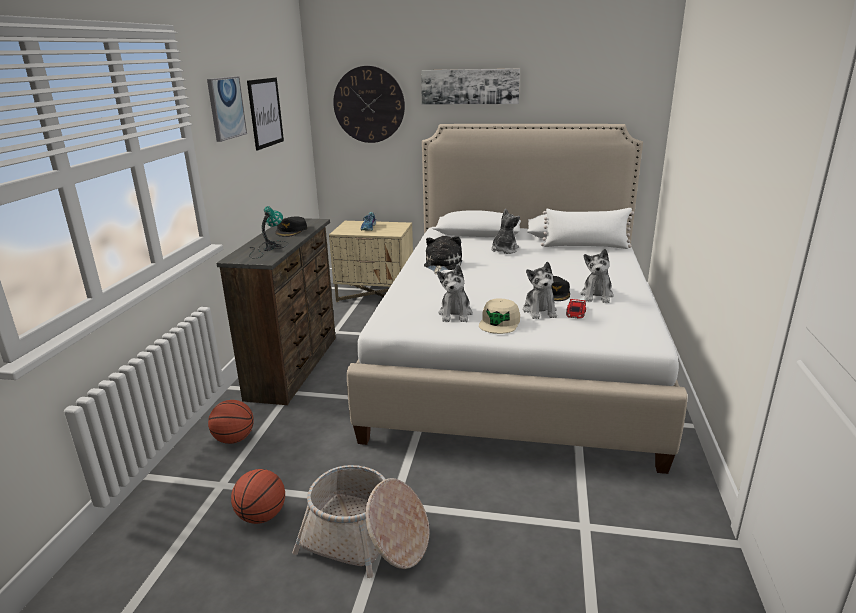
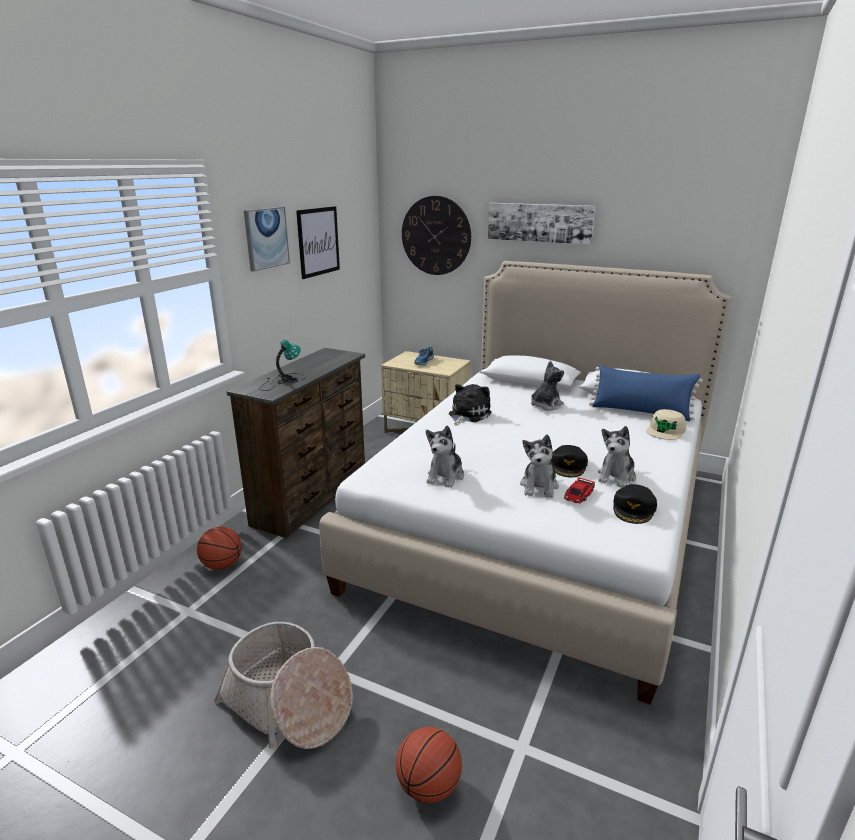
camera: 15 degrees right, 0 degrees up
basketball [231,469,285,524] -> basketball moved to [396,727,462,803]
black cap [275,217,307,237] -> black cap moved to [613,484,657,524]
beige cap [479,298,520,334] -> beige cap moved to [646,409,686,440]
white pillow [541,208,634,249] -> blue pillow [589,365,703,421]

